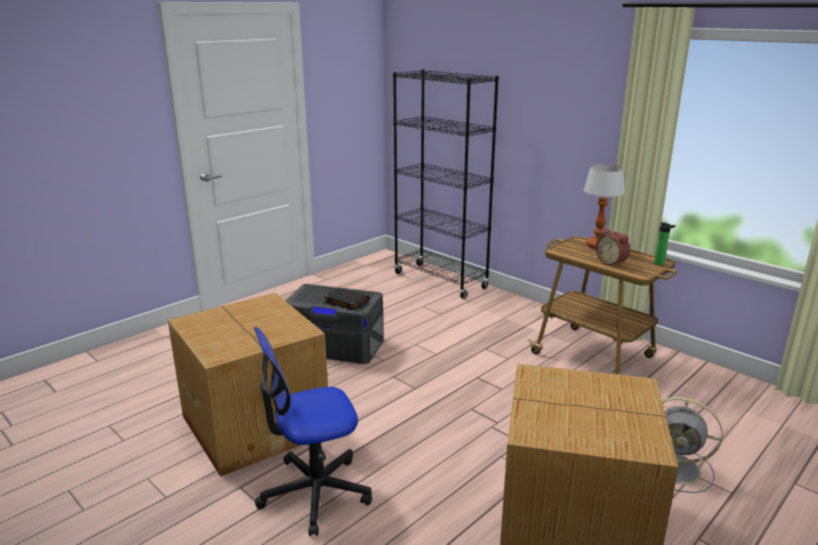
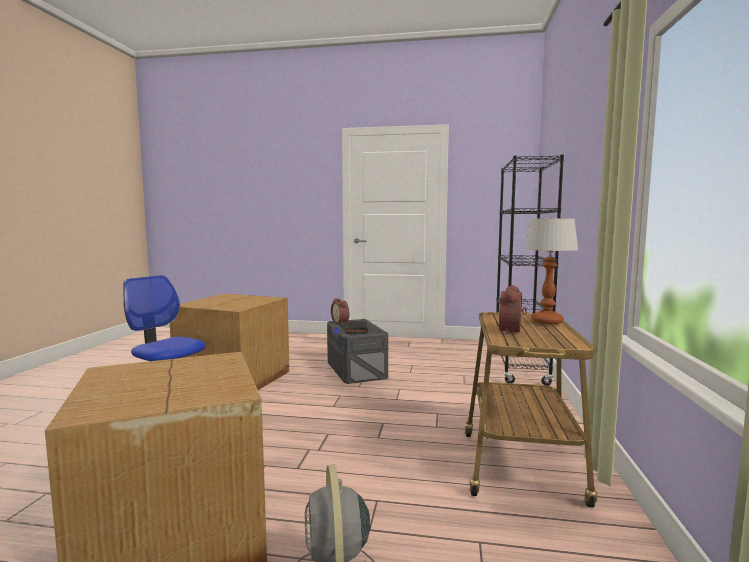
camera: 55 degrees right, 15 degrees down
bottle [654,222,676,265] -> none
none -> alarm clock [331,298,350,325]

